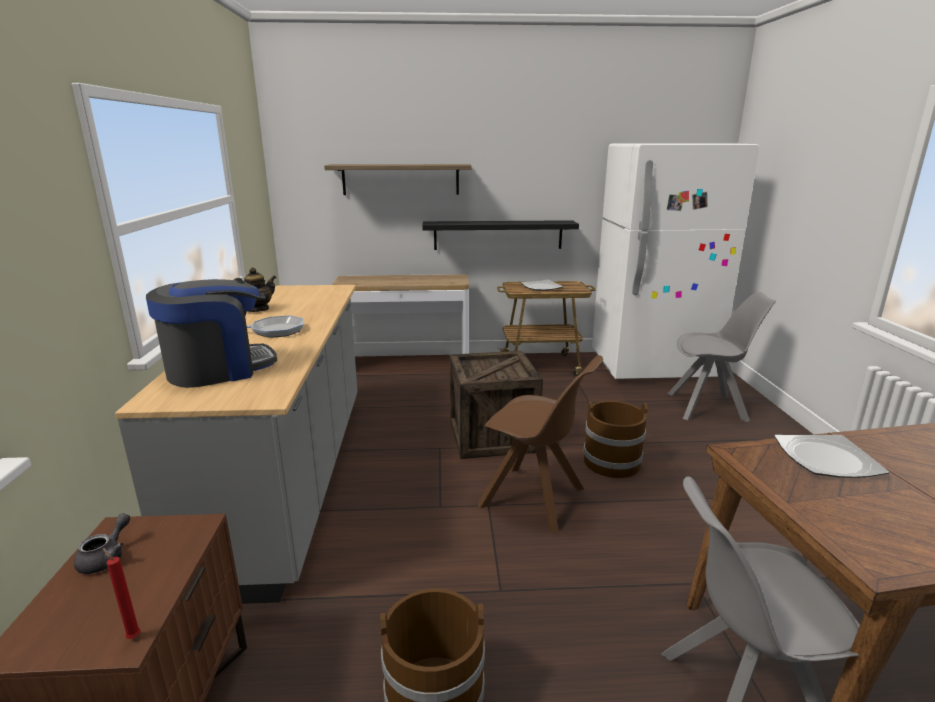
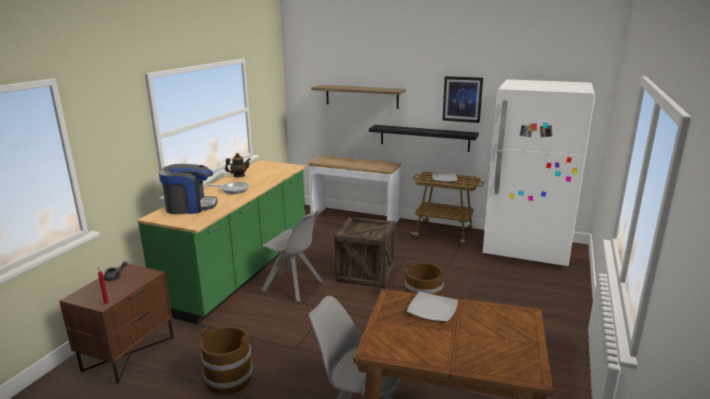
camera: 25 degrees right, 0 degrees up
grey counter [115,285,358,604] -> green counter [137,160,306,325]
brown chair [477,355,603,532] -> none
grey chair [668,292,776,422] -> grey chair moved to [261,207,324,302]
none -> picture [442,76,483,123]

